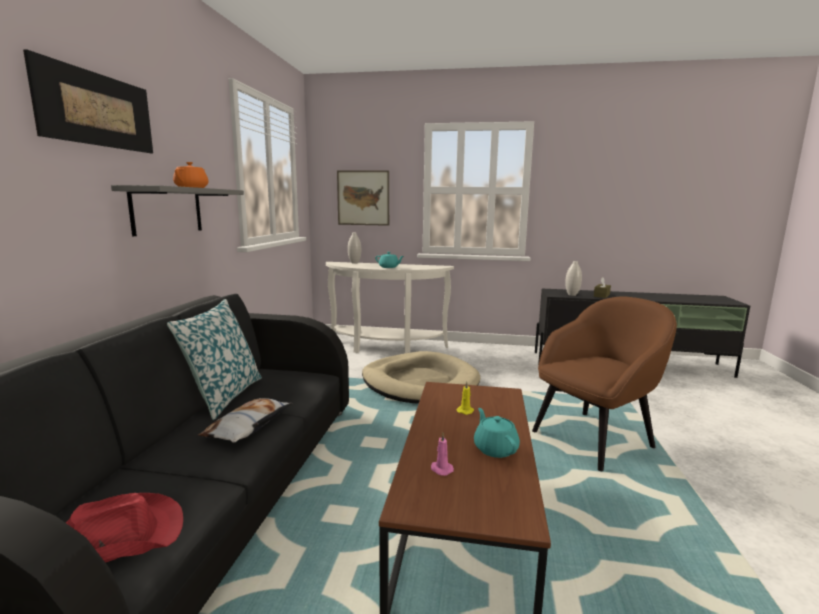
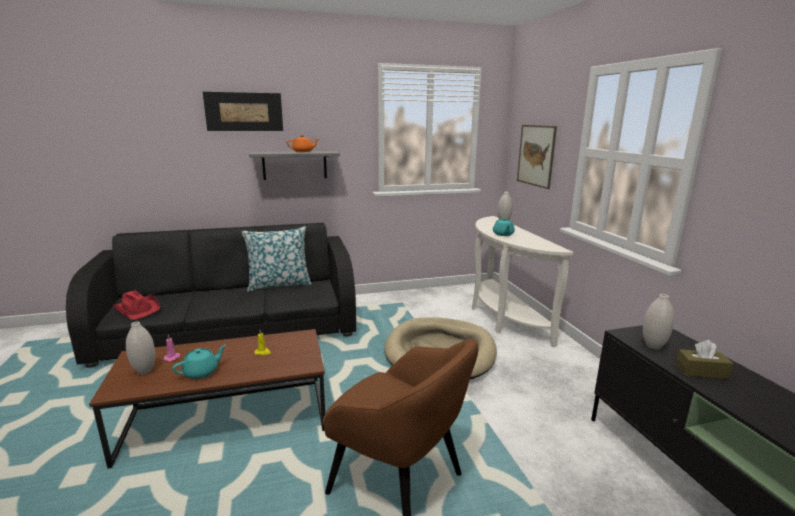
camera: 65 degrees right, 5 degrees up
pillow [198,398,292,443] -> none
none -> white vase [126,322,155,374]

